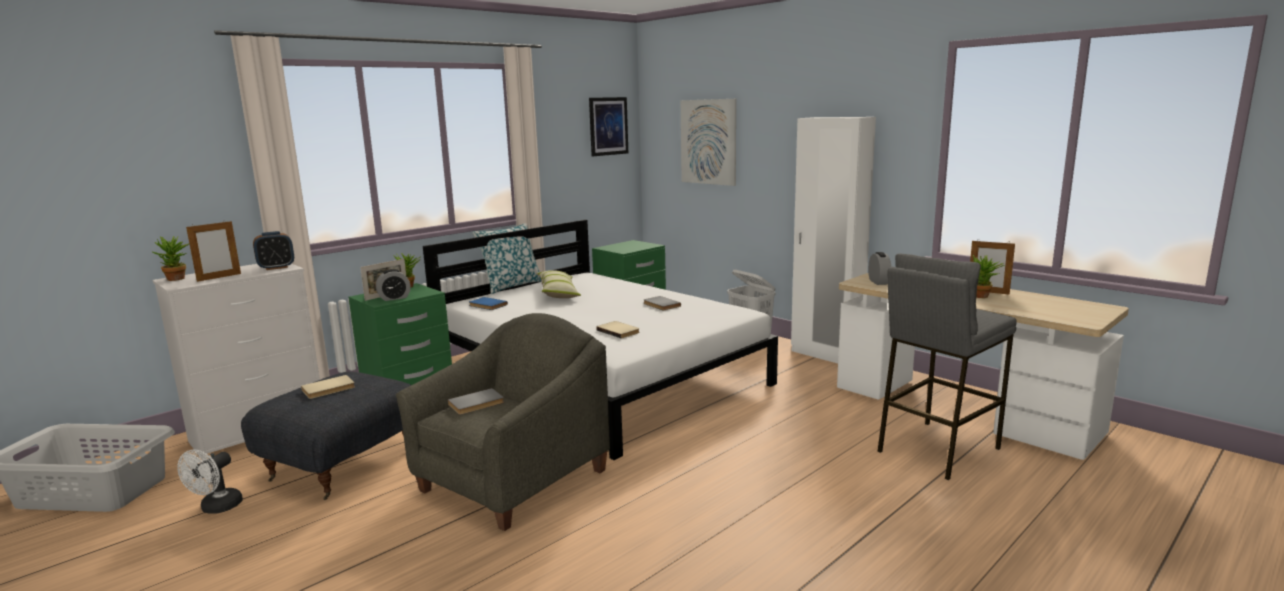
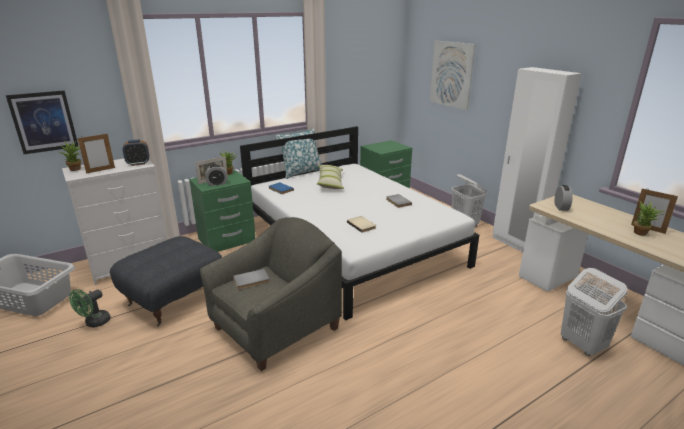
camera: 10 degrees right, 10 degrees up
white fan [177,450,243,514] -> green fan [69,289,111,328]
beige book [301,375,355,399] -> none
picture [589,97,628,156] -> picture moved to [6,90,79,154]
grey stool [877,254,1017,480] -> white laundry basket [561,268,628,356]

